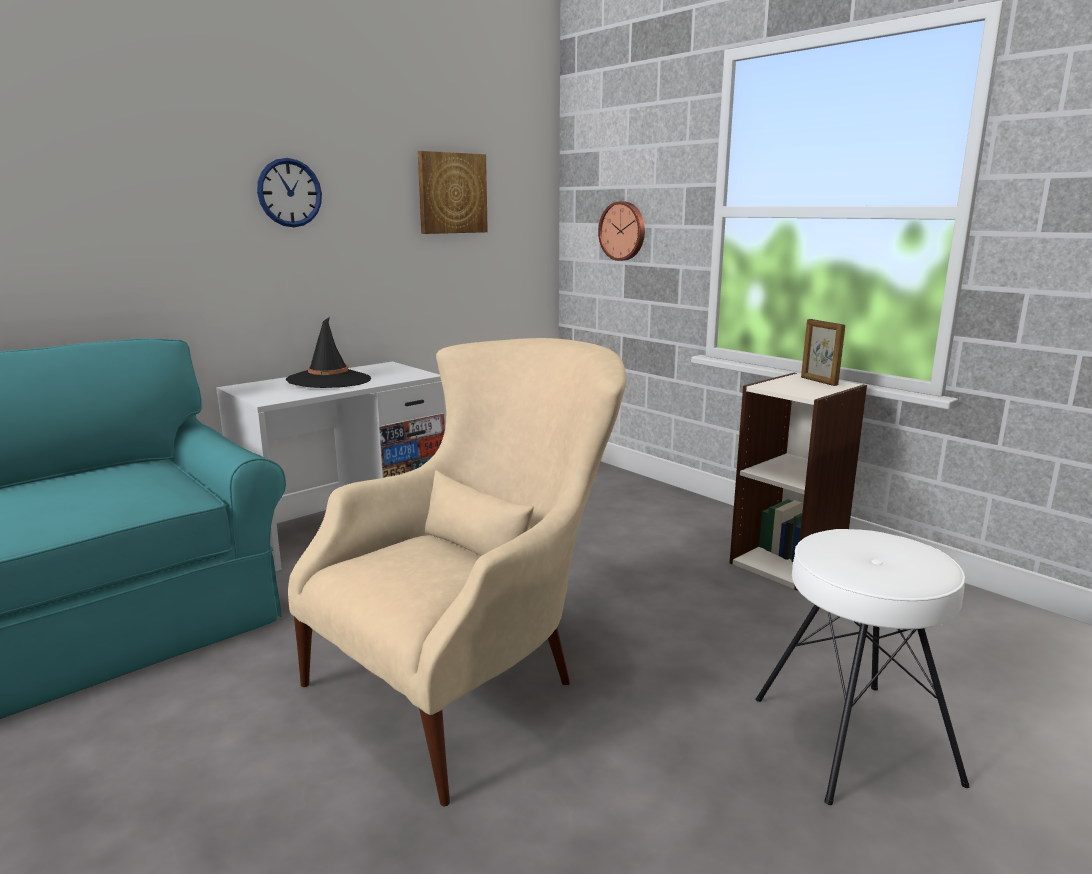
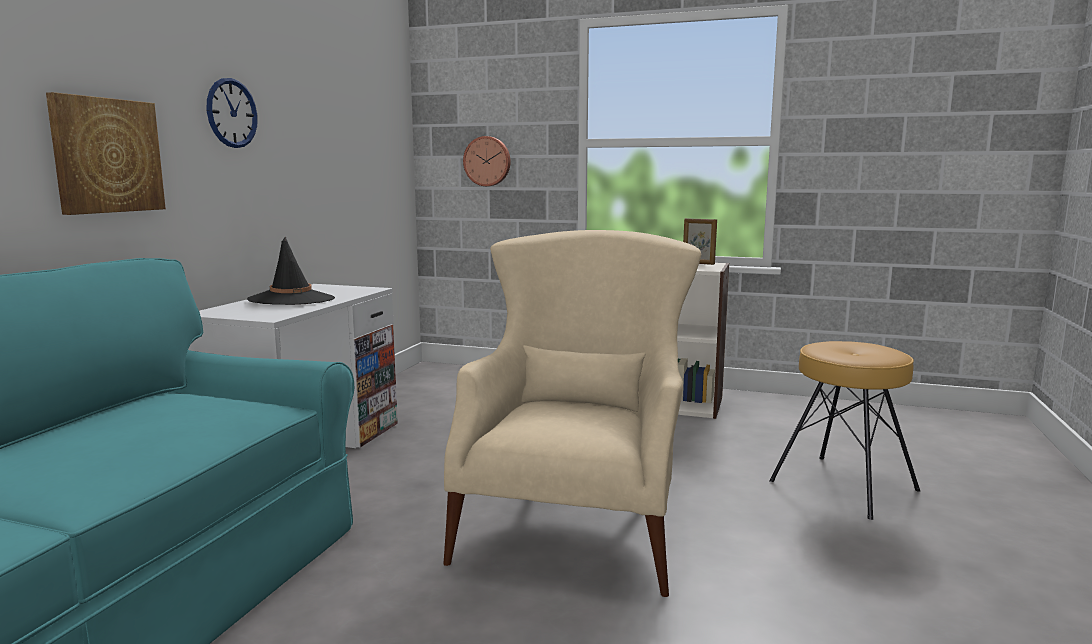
camera: 30 degrees left, 5 degrees down
picture [418,151,488,234] -> picture moved to [46,92,166,215]
white stool [755,529,970,805] -> brown stool [769,341,920,520]

